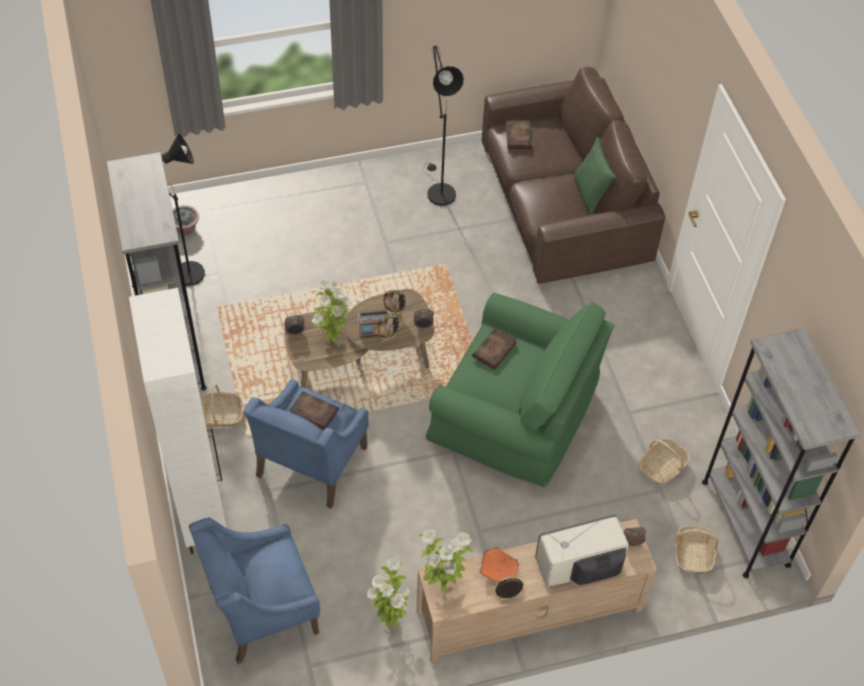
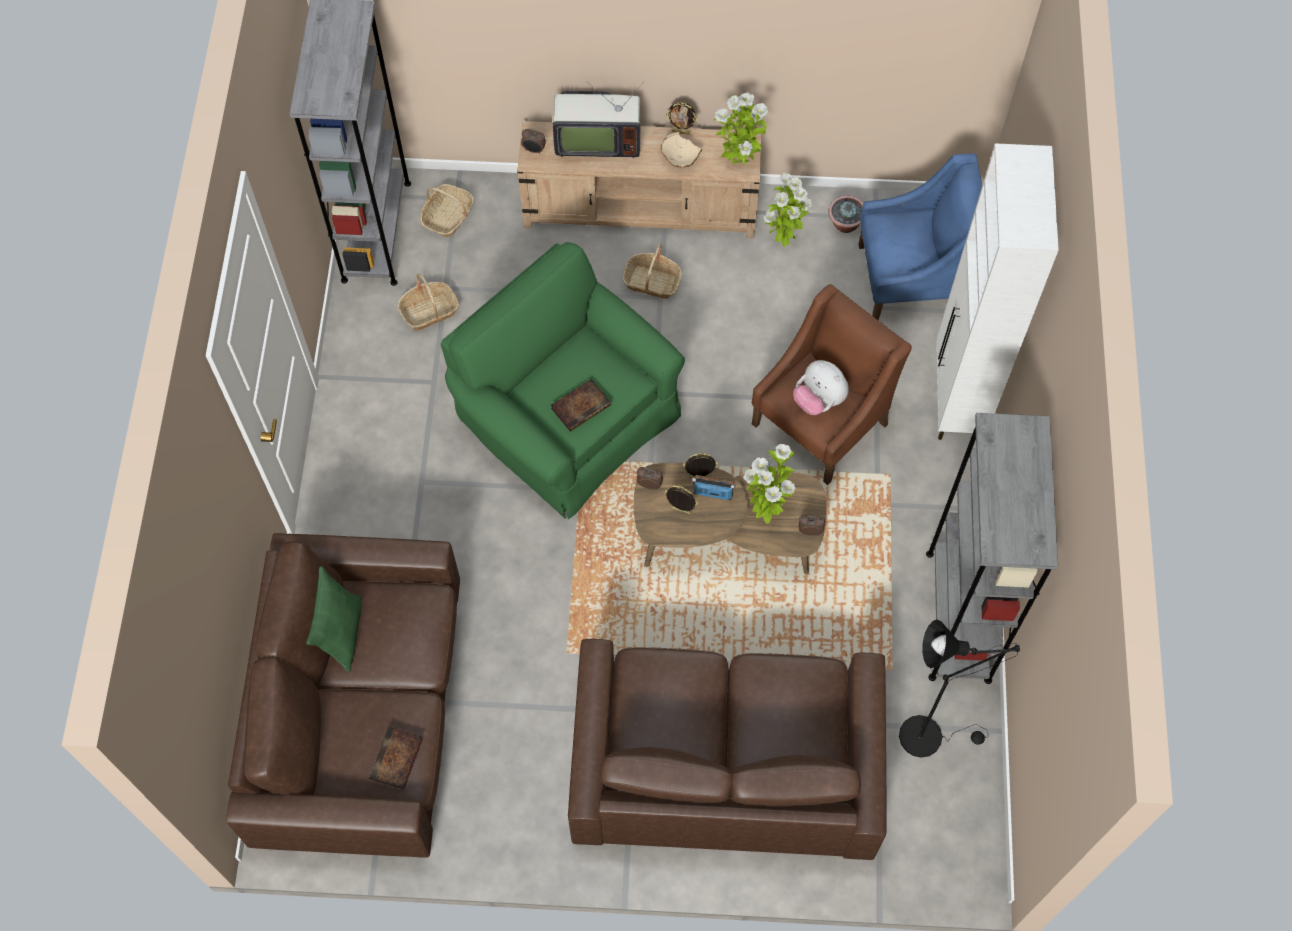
camera: 160 degrees left, 10 degrees up
potted plant [172,205,199,235] -> potted plant moved to [828,195,863,233]
basket [200,384,243,427] -> basket moved to [623,244,682,299]
blue armchair [243,379,369,509] -> brown armchair [751,284,912,485]
book [289,391,339,430] -> plush toy [793,360,849,415]
black floor lamp [423,45,464,206] -> none
orange bowl [480,547,519,582] -> beige bowl [660,132,702,168]
none -> brown sofa [568,639,887,860]

